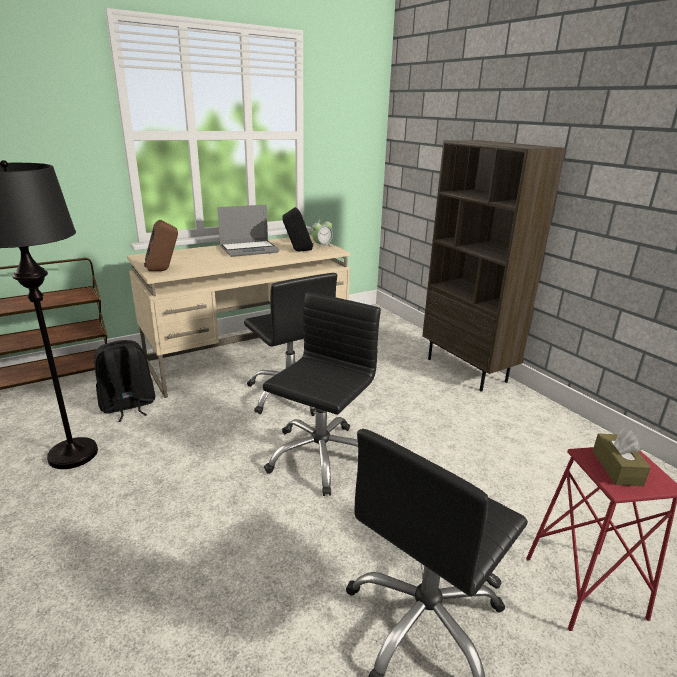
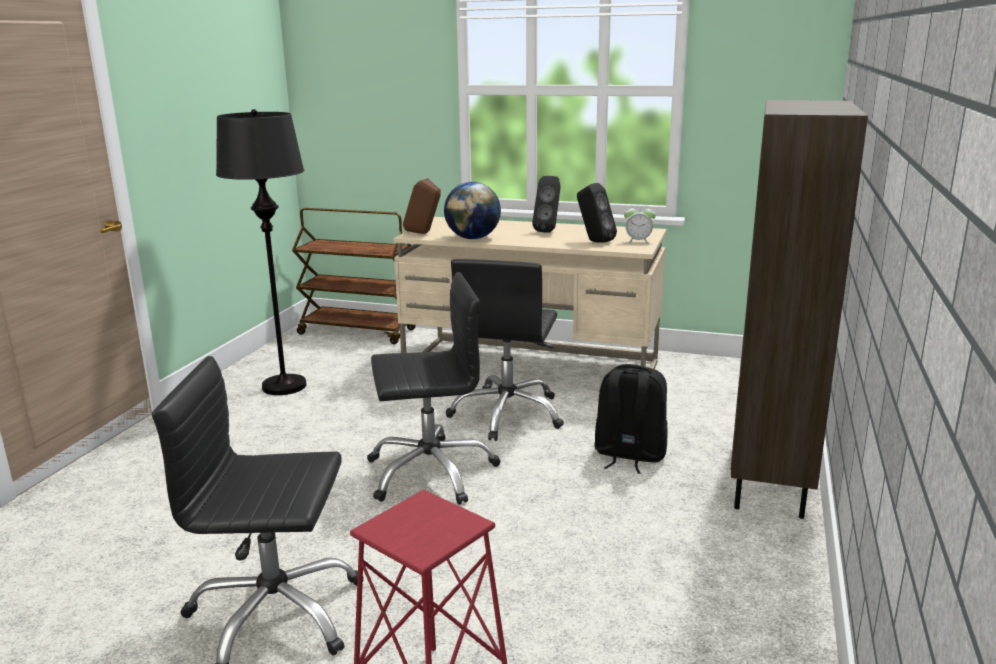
camera: 50 degrees right, 5 degrees down
black backpack [94,340,155,422] -> black backpack moved to [594,364,668,474]
laptop [217,205,280,257] -> black speaker [532,176,561,233]
brown tissue box [593,428,651,486] -> none
none -> globe [444,182,501,239]

